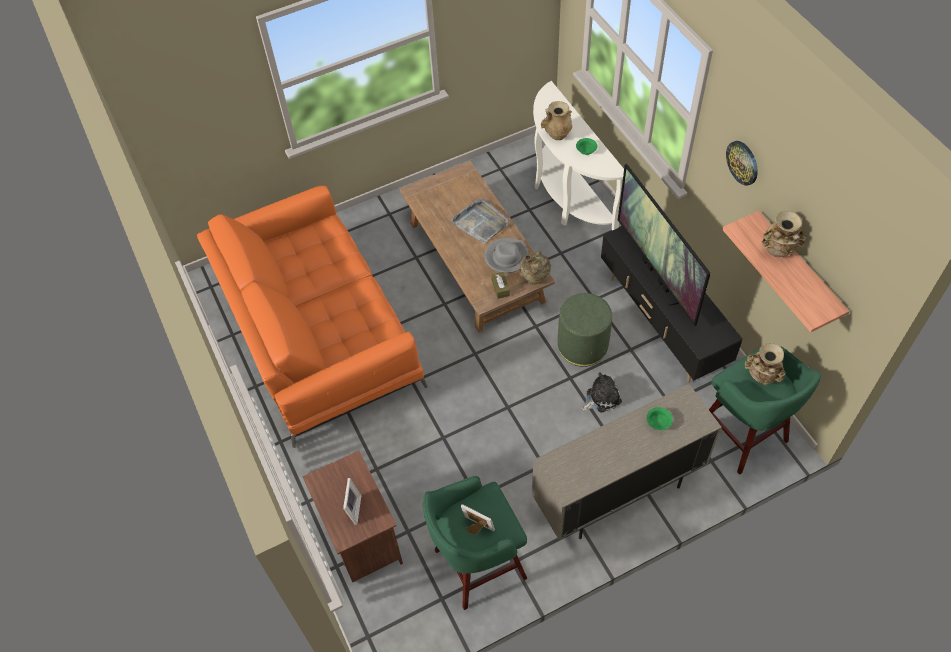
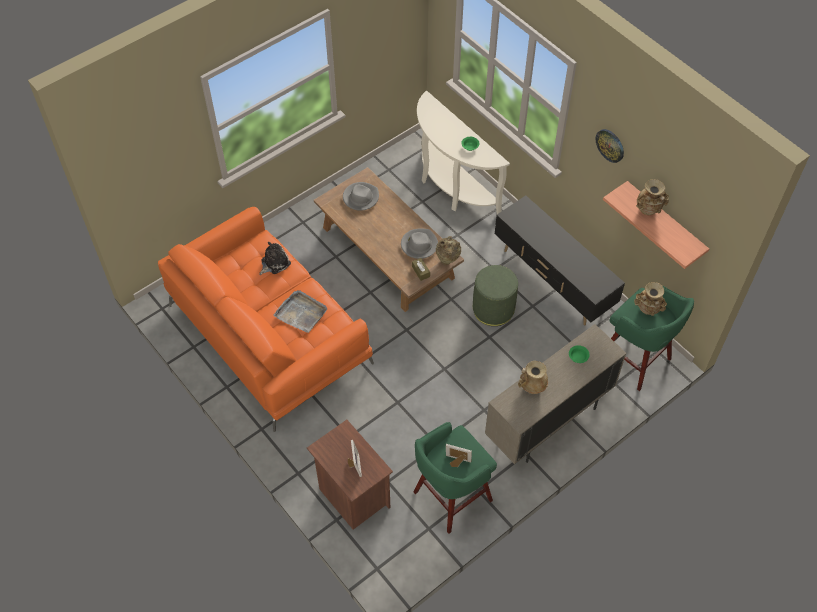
camera: 15 degrees left, 0 degrees up
grey tray [450,198,509,244] -> grey tray moved to [273,290,327,333]
beige vase [541,101,572,140] -> beige vase moved to [518,361,548,394]
plush toy [582,372,622,413] -> plush toy moved to [259,241,291,275]
television [618,164,711,326] -> none
none -> grey hat [343,182,379,211]

